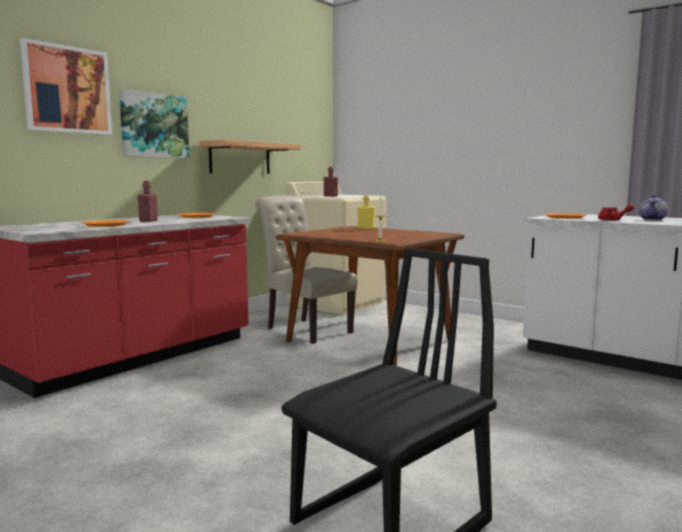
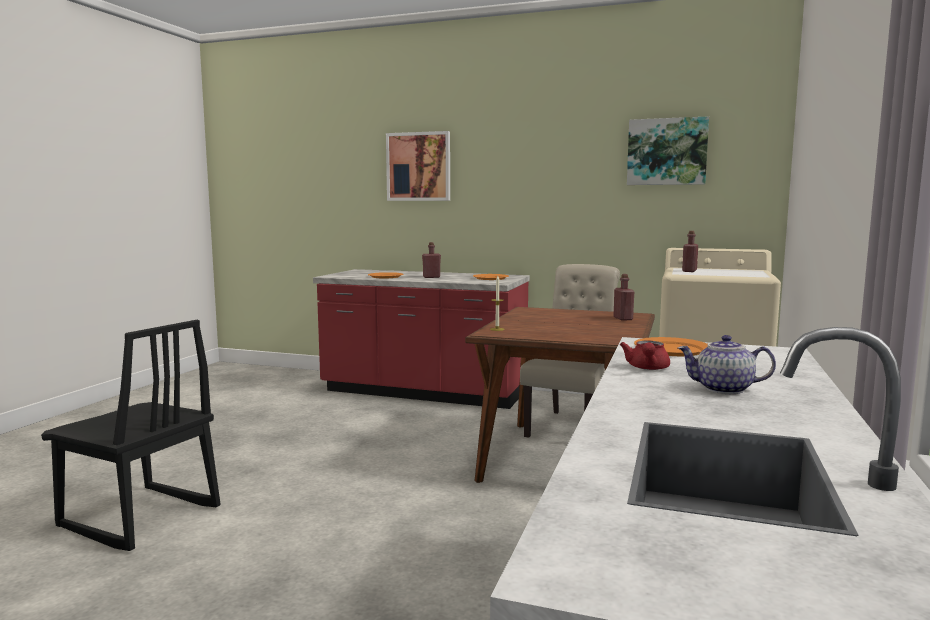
camera: 70 degrees right, 0 degrees up
picture [119,89,189,158] -> picture moved to [627,116,709,185]
shelf [199,140,301,174] -> none
yellow bottle [357,195,375,229] -> red bottle [614,274,634,321]

